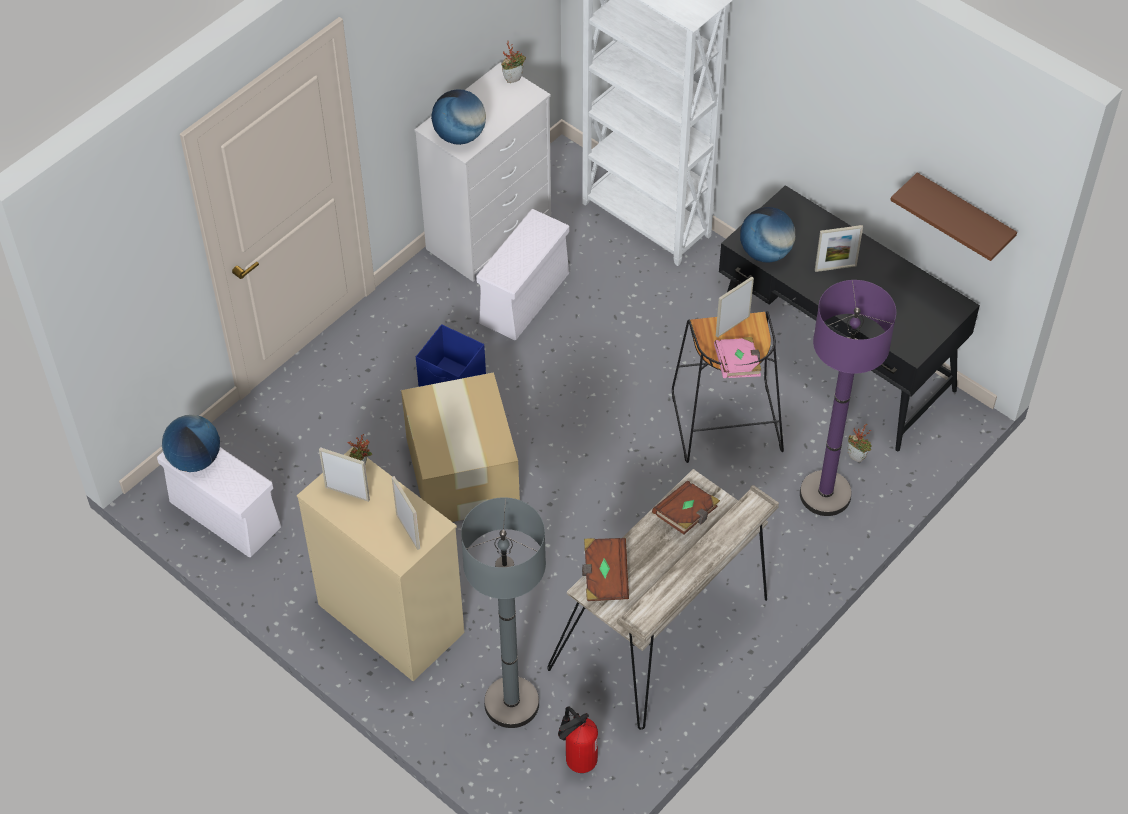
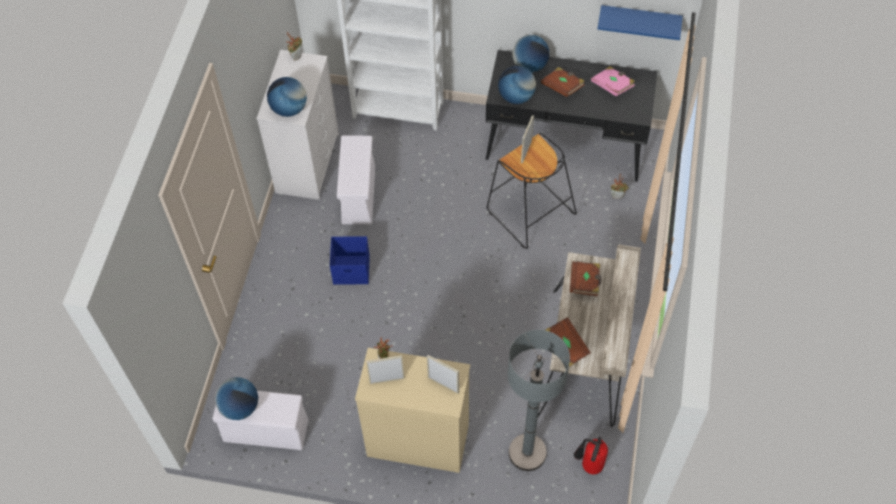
camera: 30 degrees left, 5 degrees up
cardboard box [401,372,520,522] -> none
pink book [714,337,761,378] -> pink book moved to [591,66,635,96]
purple floor lamp [800,280,896,516] -> none
picture frame [815,225,863,272] -> brown book [541,67,585,97]
brown shelf [890,172,1017,261] -> blue shelf [598,5,683,40]
none -> globe [512,35,549,72]

